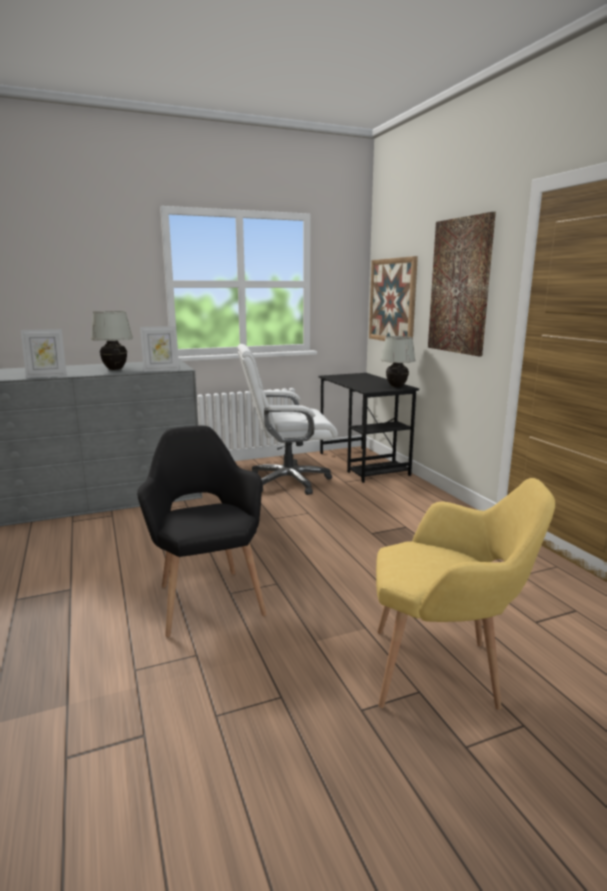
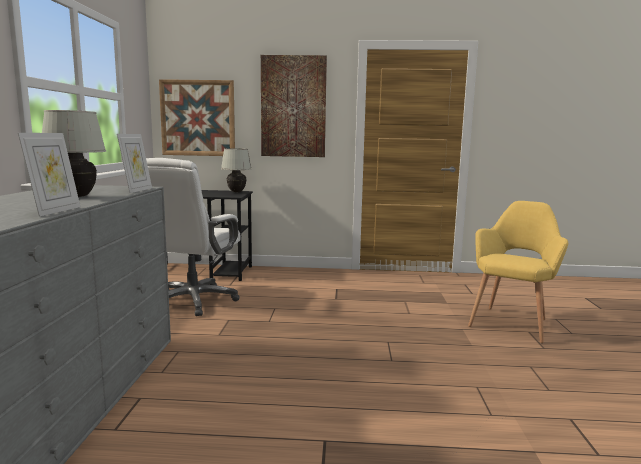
camera: 65 degrees left, 5 degrees down
black armchair [137,426,267,637] -> none

